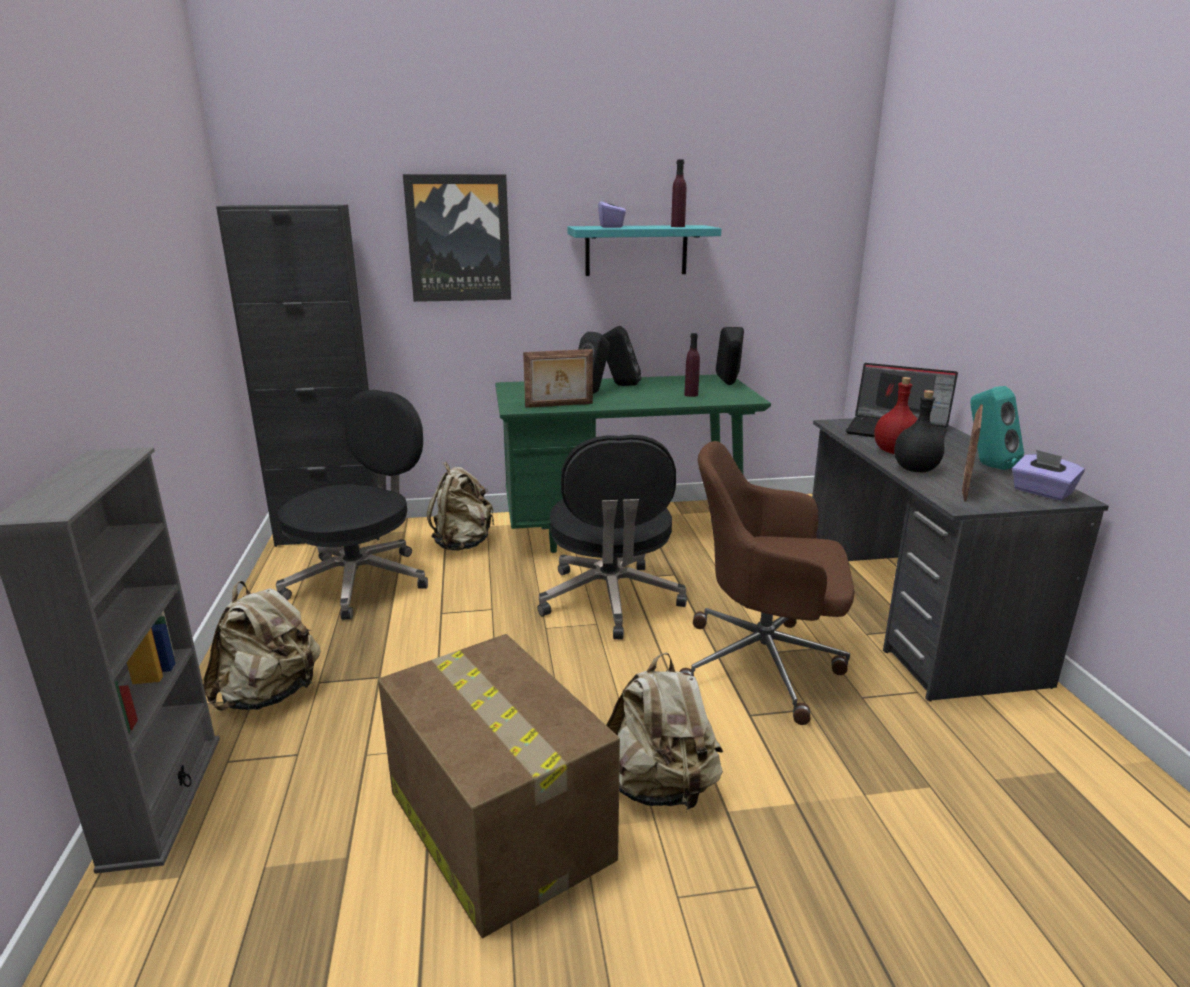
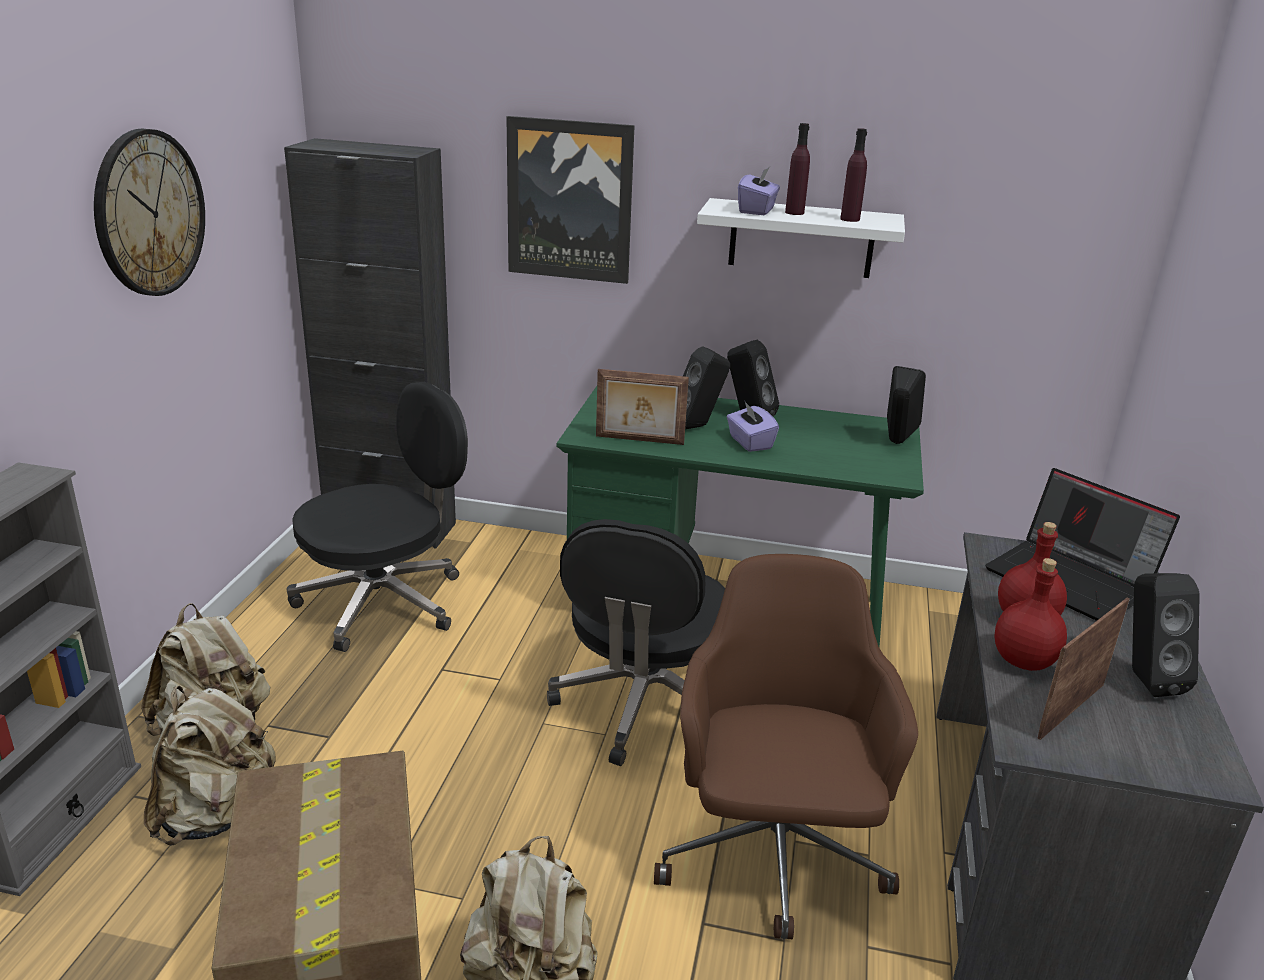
camera: 20 degrees right, 5 degrees up
beige backpack [427,462,494,551] -> beige backpack moved to [144,686,276,845]
turquoise shelf [567,225,721,276] -> white shelf [697,198,905,278]
brown office chair [679,441,855,725] -> brown office chair turned 60 degrees clockwise [654,554,918,940]
purple bottle [684,333,700,397] -> purple bottle moved to [785,123,810,215]
black bottle [894,390,944,472] -> red bottle [994,558,1067,671]
turquoise speaker [970,386,1024,470] -> black speaker [1132,573,1200,697]
purple tissue box [1012,450,1085,501] -> purple tissue box moved to [727,402,779,452]
none -> wall clock [94,129,205,296]

